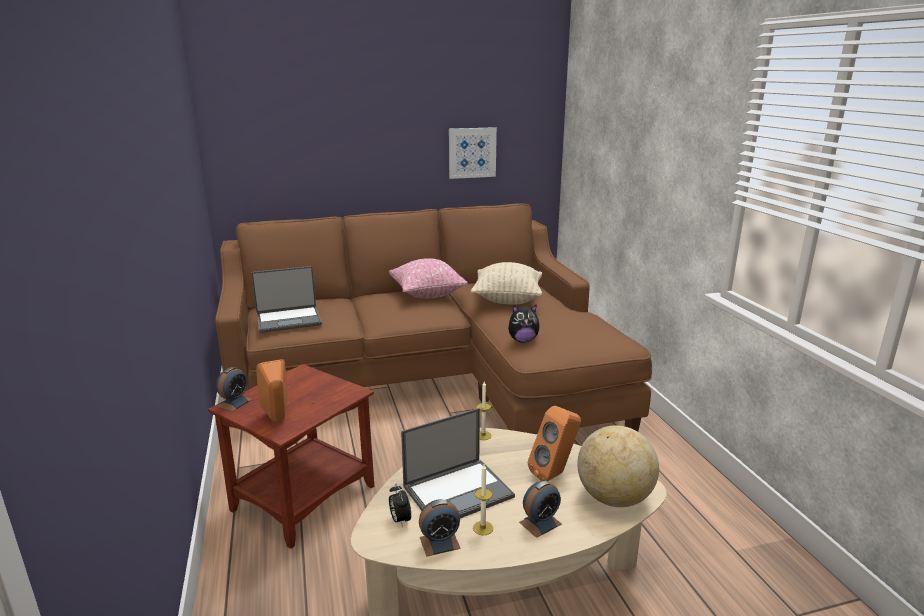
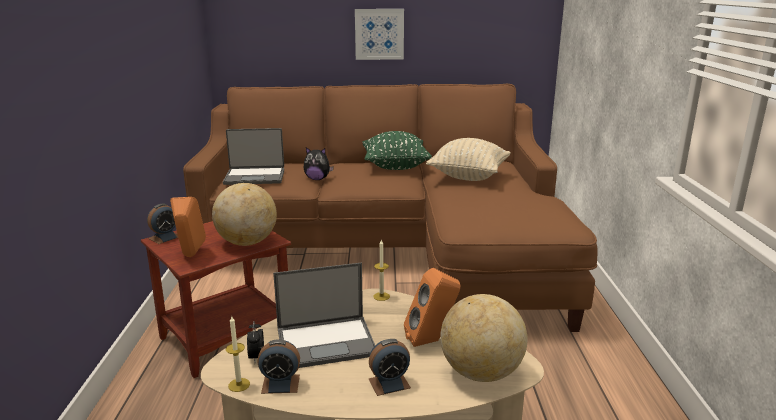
camera: 15 degrees right, 0 degrees up
pink pillow [389,258,468,299] -> green pillow [362,131,432,170]
picture [449,127,497,179] -> picture moved to [355,9,404,60]
candle [473,464,493,536] -> candle moved to [226,316,250,392]
plush toy [508,304,540,342] -> plush toy moved to [304,147,334,180]
none -> globe [212,183,277,246]

